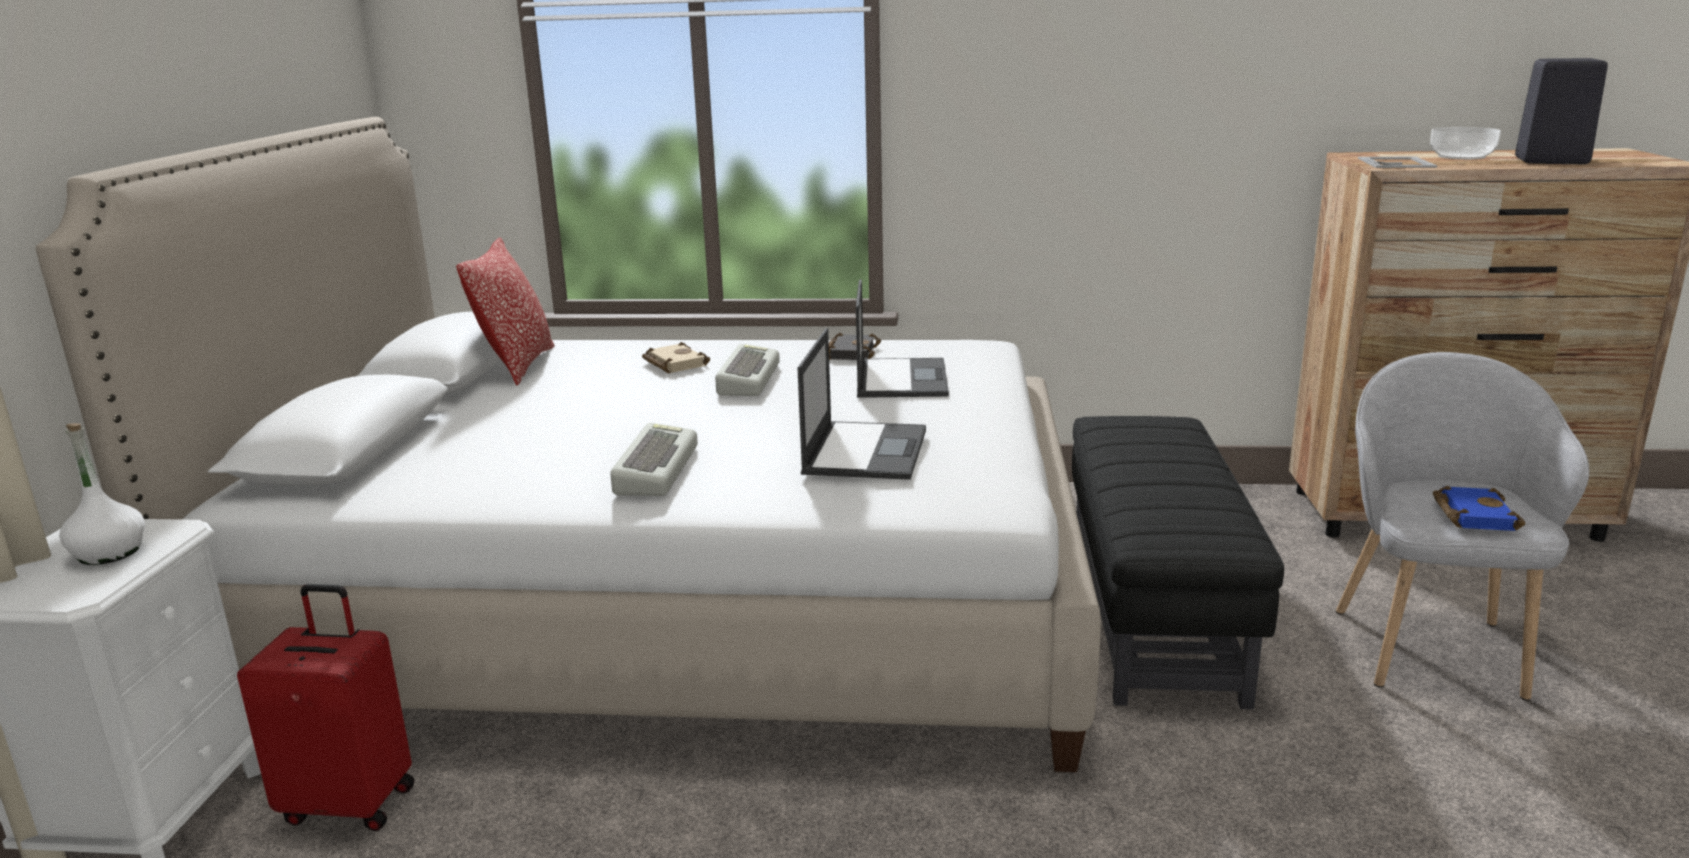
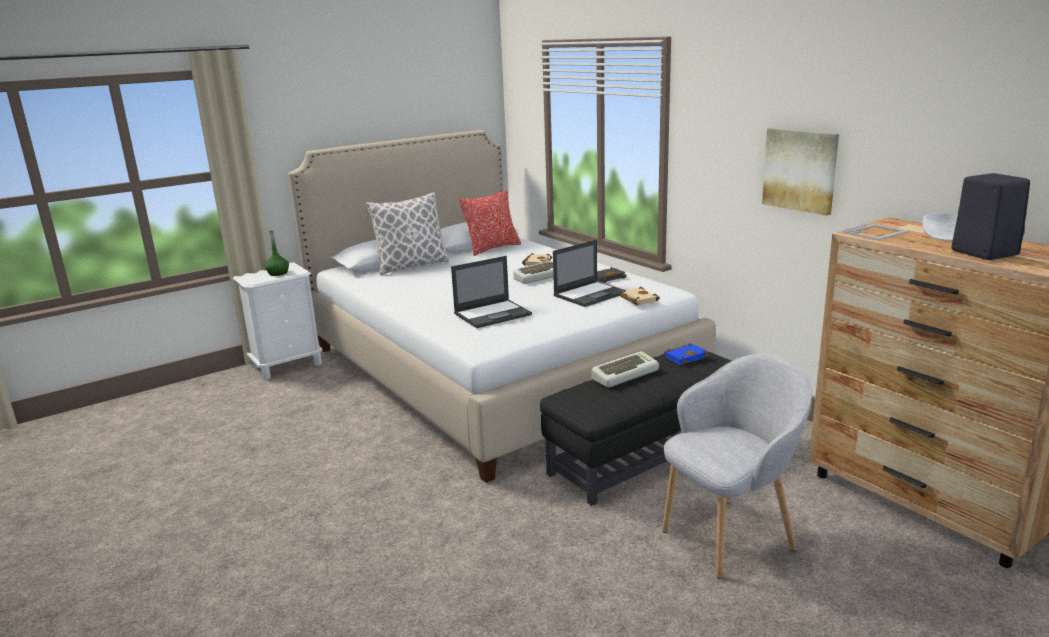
camera: 50 degrees right, 0 degrees up
white bottle [59,423,145,565] -> green bottle [265,230,289,276]
red suitcase [237,584,414,831] -> none
keyboard [610,423,698,496] -> keyboard moved to [592,351,659,388]
blue book [1433,486,1526,531] -> blue book moved to [664,343,710,365]
none -> pillow [365,192,449,275]
none -> beige book [619,287,660,306]
none -> picture [762,128,839,216]

